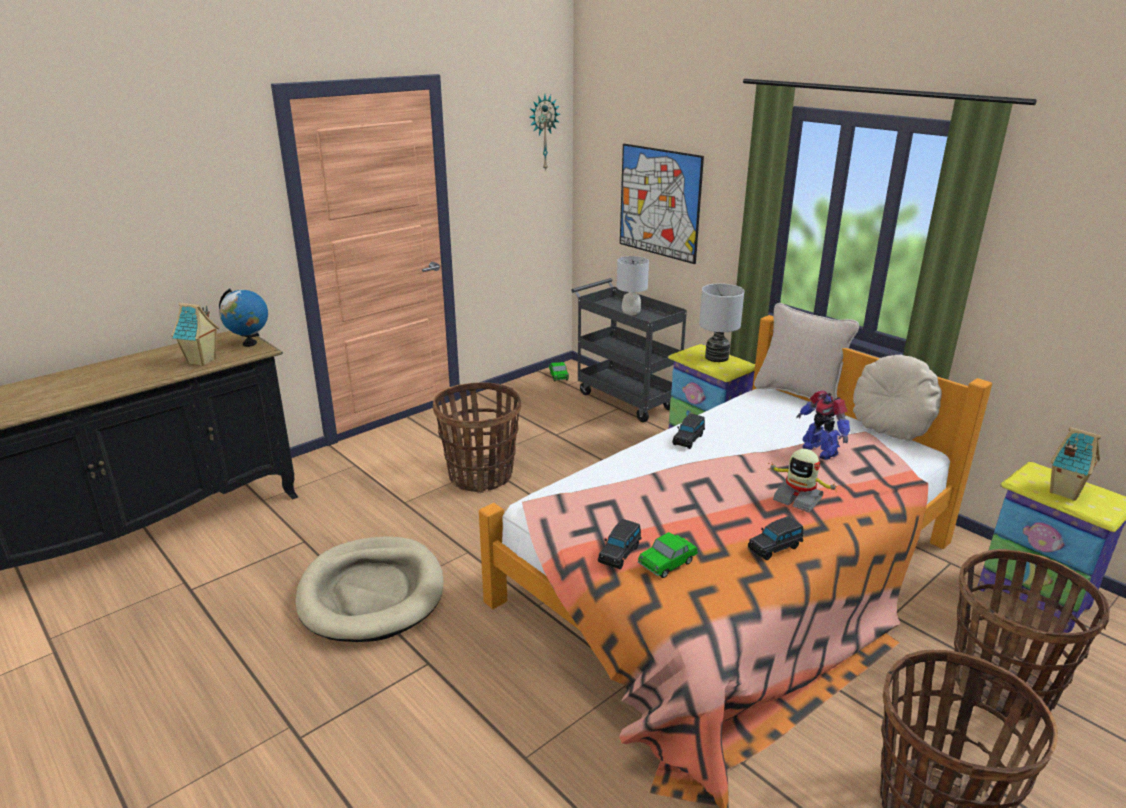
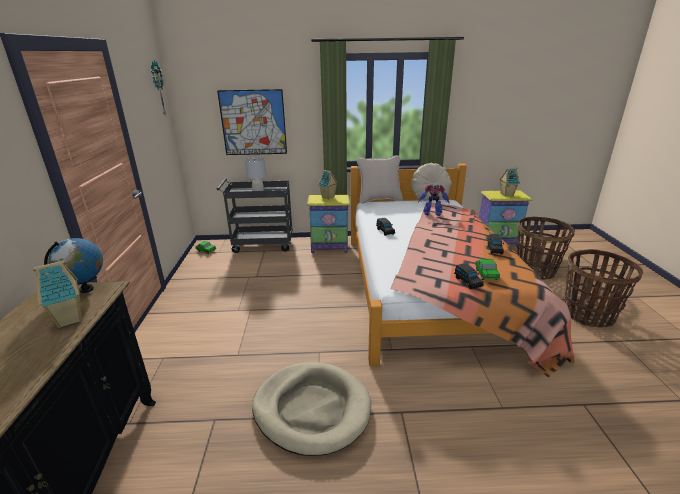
camera: 50 degrees left, 0 degrees up
basket [433,382,521,493] -> none
grey table lamp [699,283,744,362] -> toy house [318,170,338,200]
toy robot [768,449,837,512] -> none

